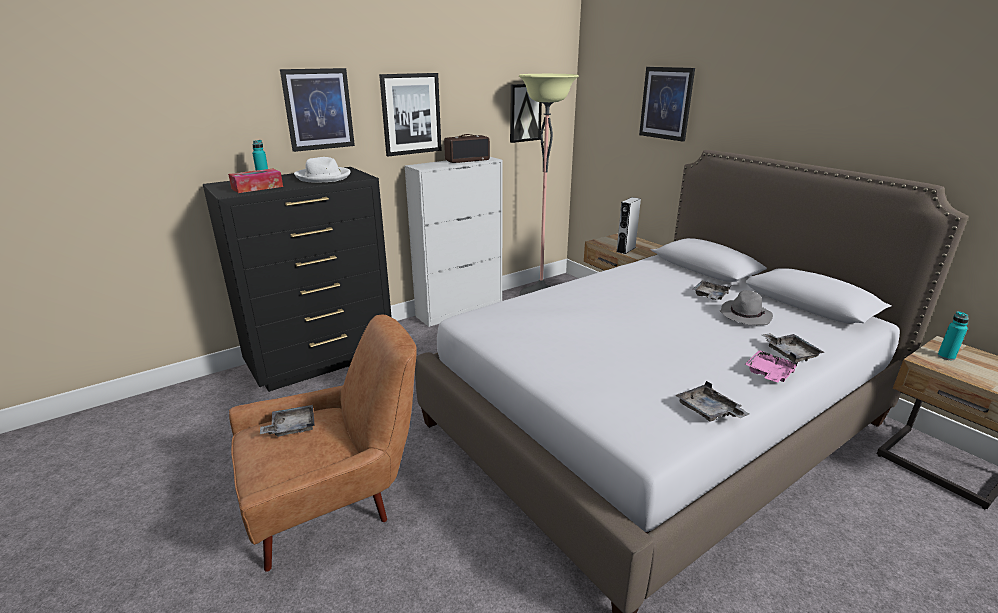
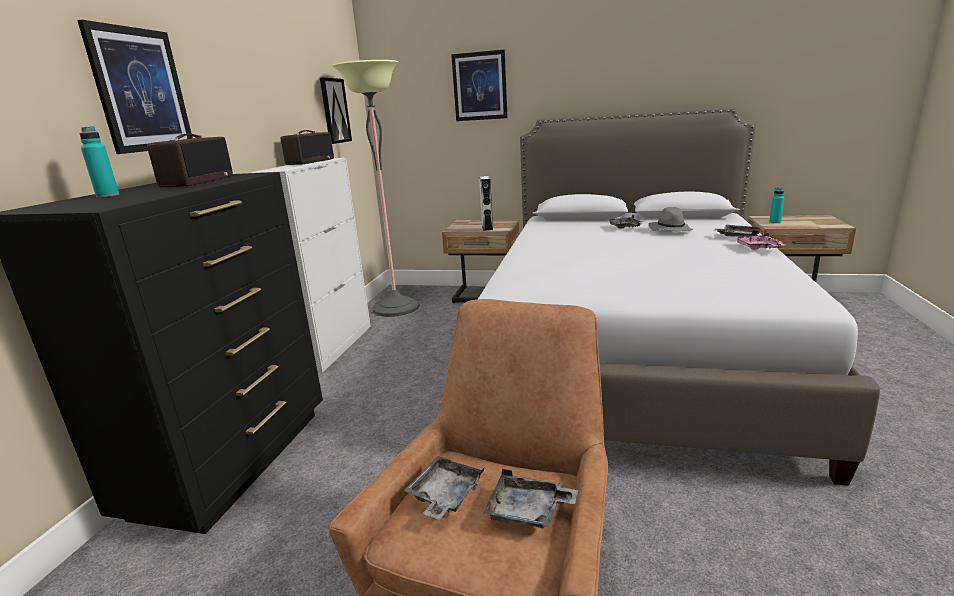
camera: 40 degrees left, 5 degrees down
tissue box [228,169,283,193] -> none
white hat [294,157,351,183] -> radio [147,134,233,187]
picture [379,73,442,156] -> none
grey tray [675,381,749,421] -> grey tray moved to [483,469,578,528]

